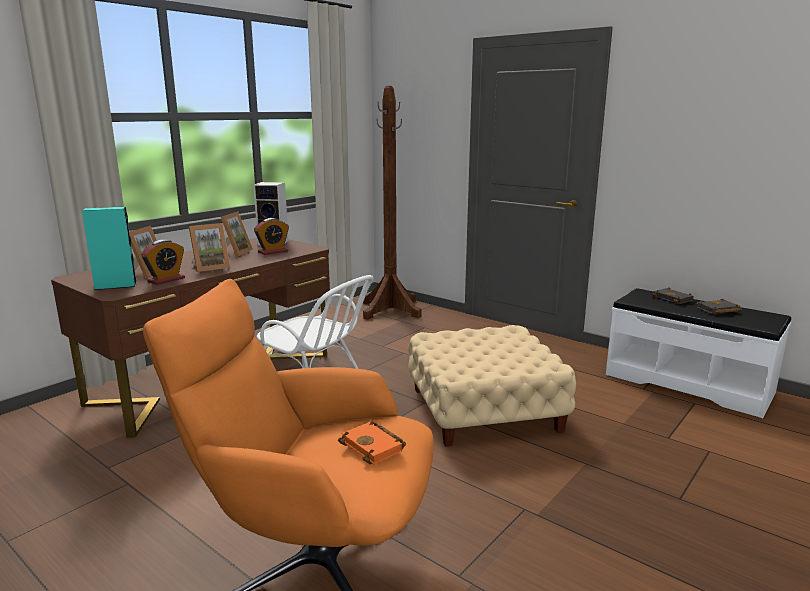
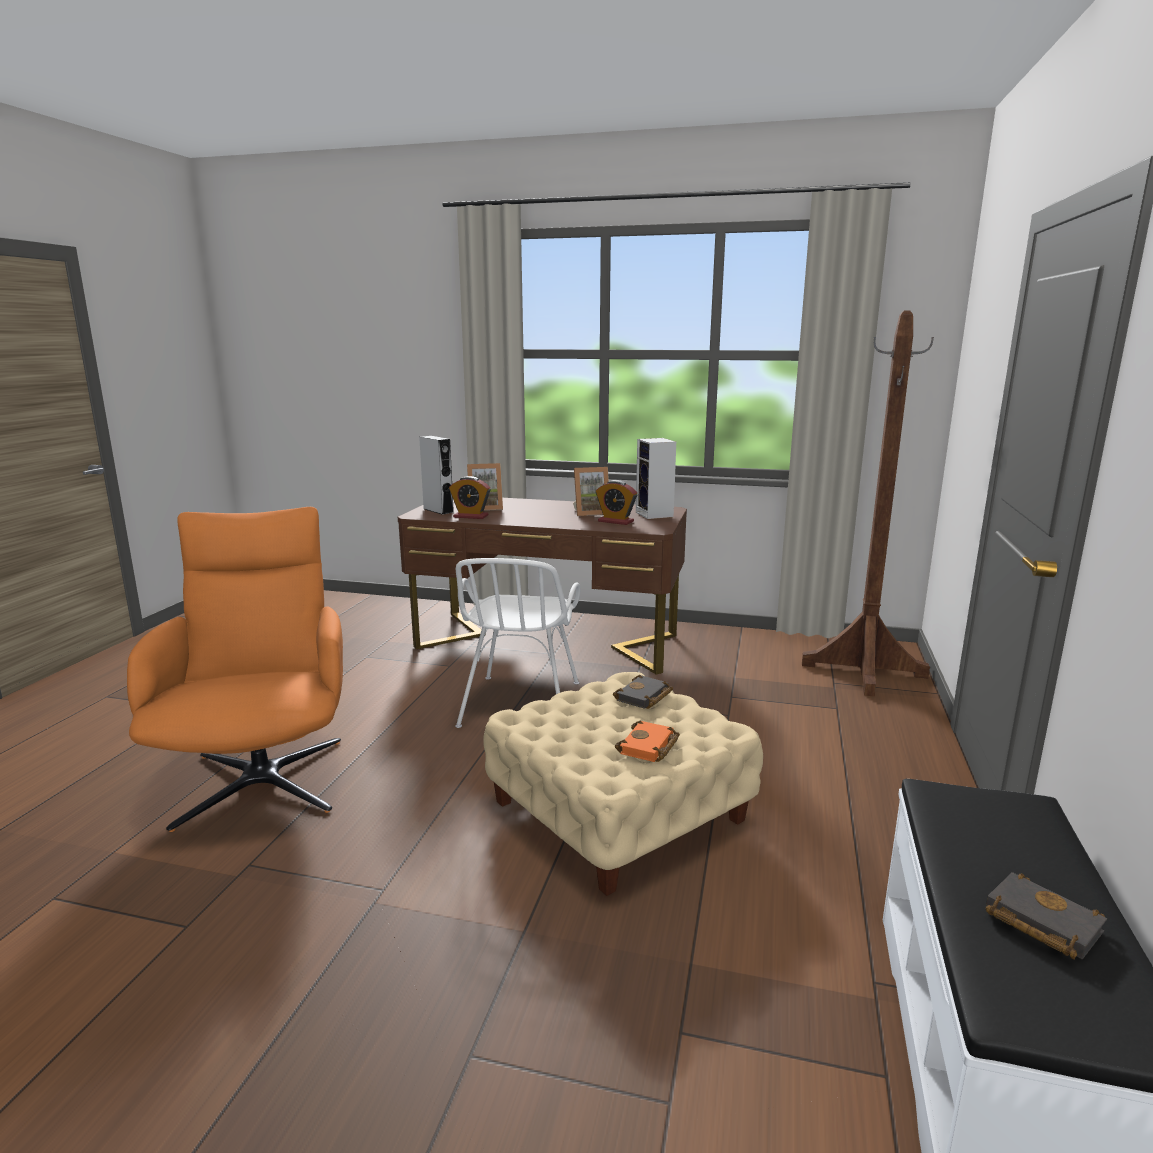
camera: 65 degrees right, 0 degrees up
turquoise speaker [82,207,137,290] -> grey speaker [419,436,454,515]
picture frame [189,223,230,272] -> none
orange book [338,422,406,464] -> orange book moved to [615,720,680,762]
black book [652,288,694,304] -> black book moved to [613,675,673,709]

